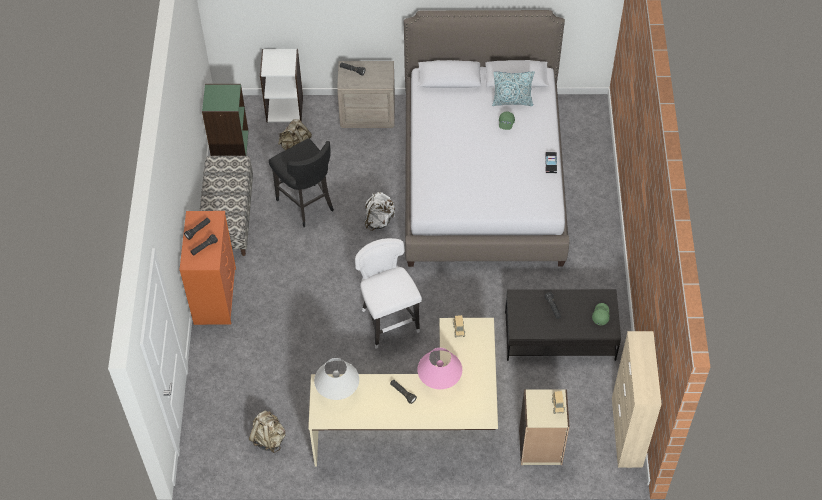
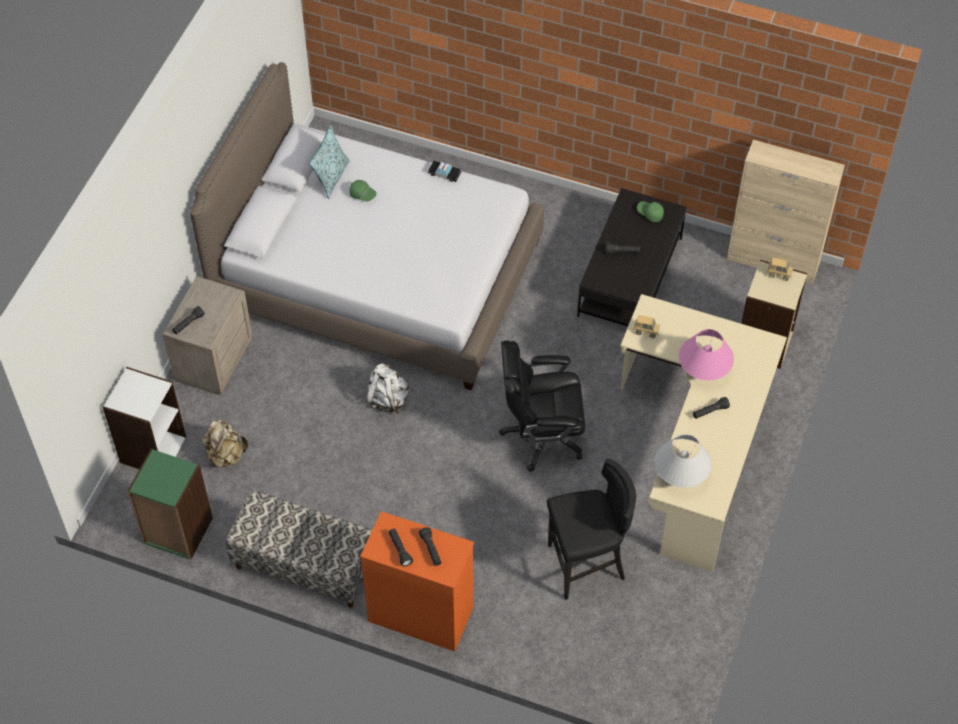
camera: 70 degrees left, 0 degrees up
beige backpack [249,411,285,453] -> none
black stool [269,139,334,227] -> black stool moved to [547,459,636,600]
white stool [355,238,422,349] -> black office chair [499,340,585,472]

